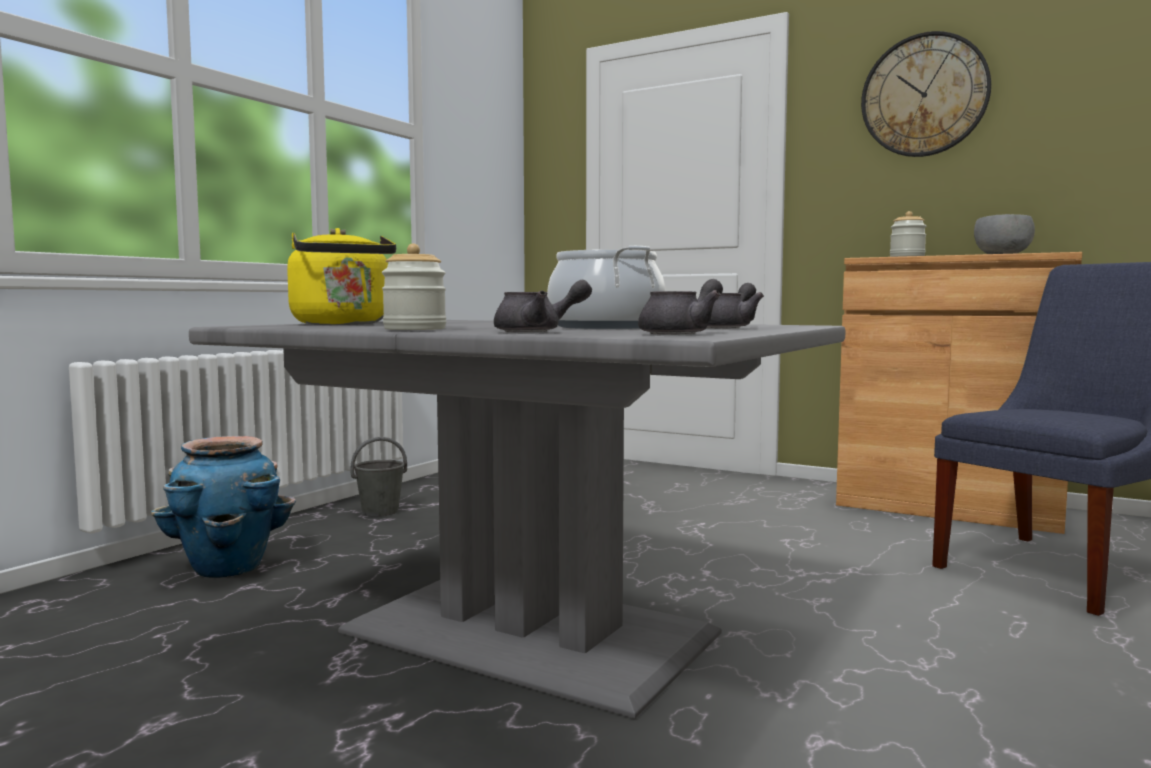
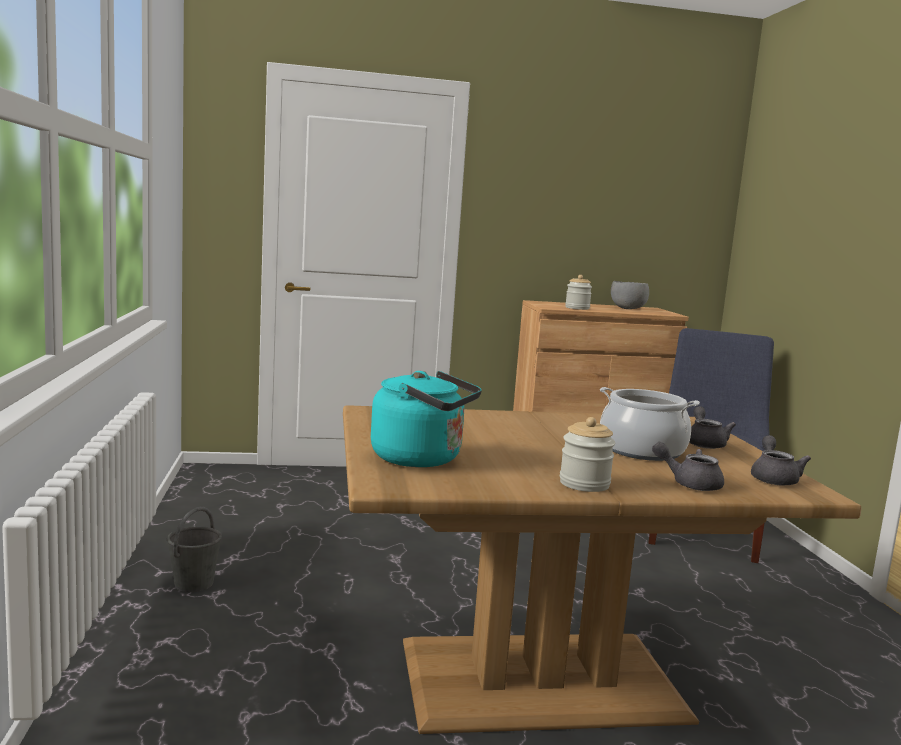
camera: 40 degrees left, 5 degrees up
planter [151,436,296,578] -> none
grey dining table [189,320,846,719] -> brown dining table [343,405,862,734]
yellow kettle [287,228,396,325] -> turquoise kettle [371,371,482,467]
grey teapot [494,280,592,332] -> grey teapot turned 105 degrees counterclockwise [652,442,724,491]
wall clock [861,31,991,157] -> none

